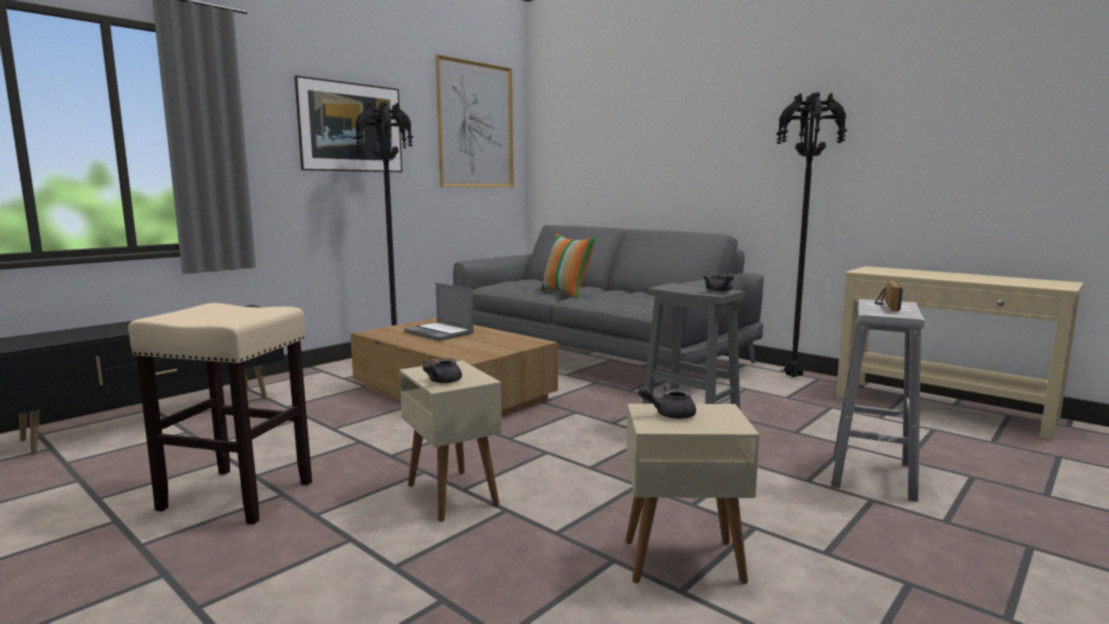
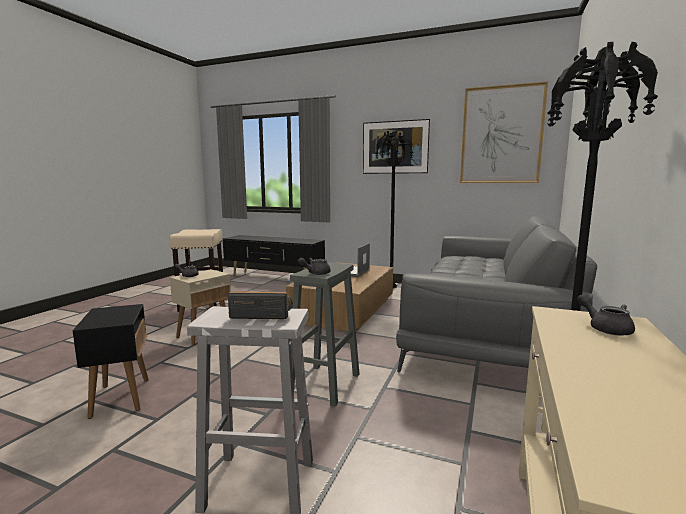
camera: 70 degrees right, 0 degrees up
pillow [540,233,596,299] -> none
beige side table [625,404,759,584] -> black side table [73,304,149,419]
grey teapot [638,385,696,419] -> grey teapot moved to [577,294,635,335]

